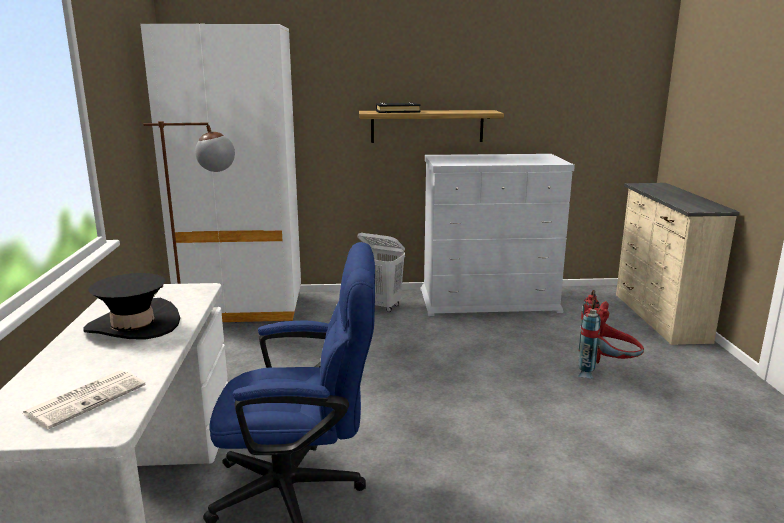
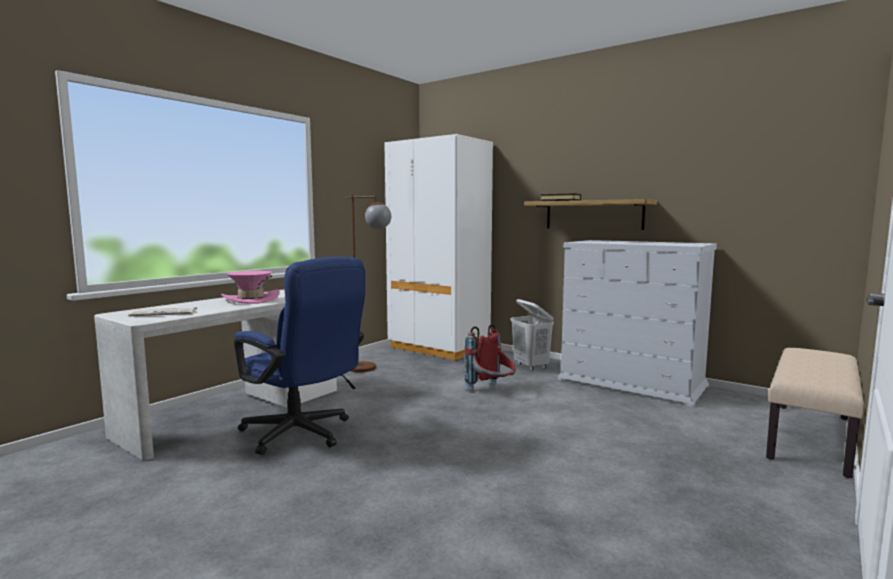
camera: 40 degrees right, 10 degrees down
black hat [83,273,180,339] -> pink hat [221,271,280,304]
red backpack [578,290,644,379] -> red backpack moved to [463,324,516,391]
beige dresser [616,183,740,345] -> beige bench [766,348,864,478]

